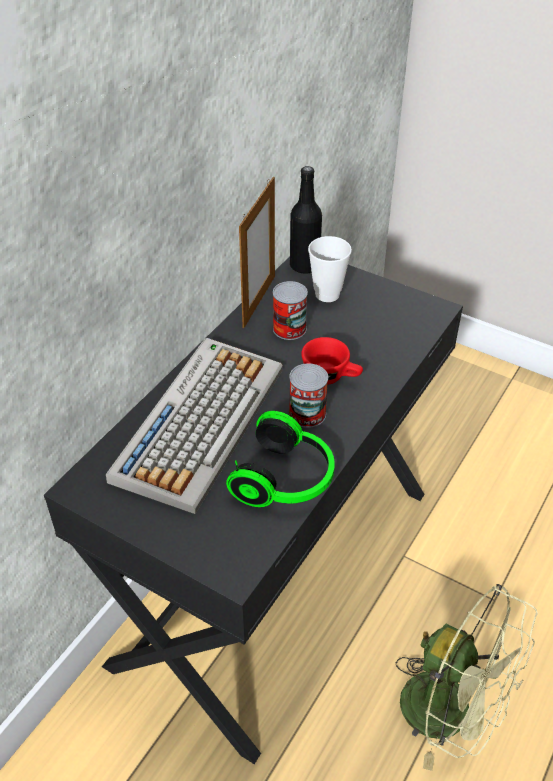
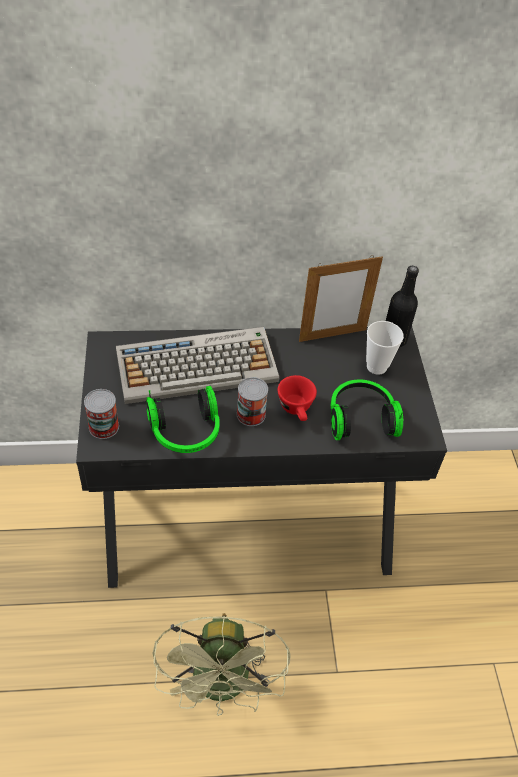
camera: 50 degrees right, 5 degrees up
can [273,281,308,340] -> can moved to [84,389,119,439]
none -> headphones [331,379,403,440]

